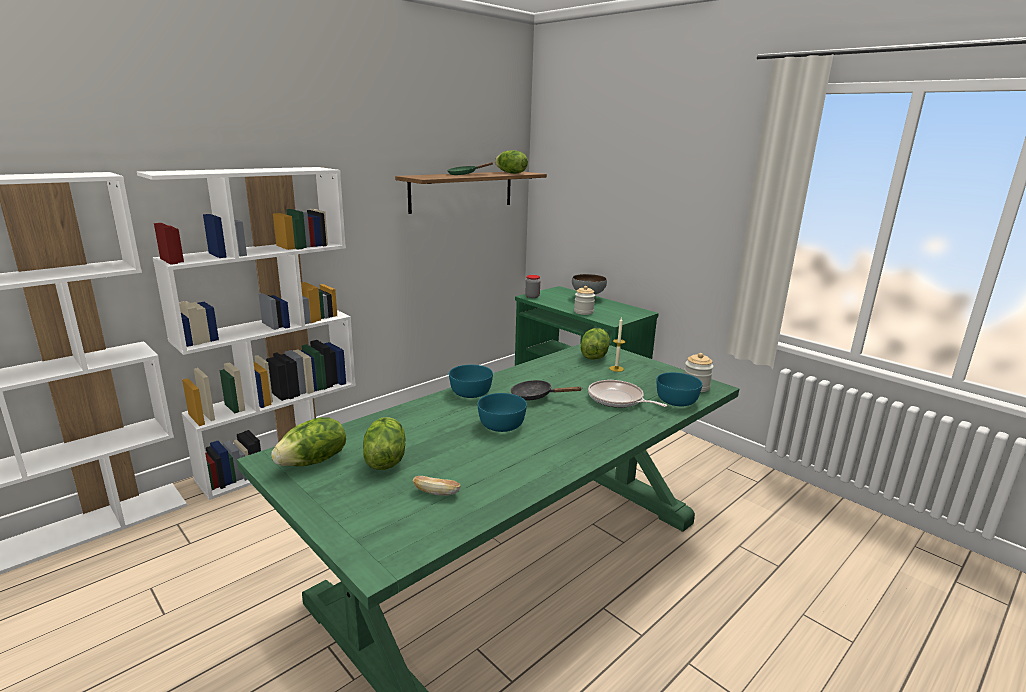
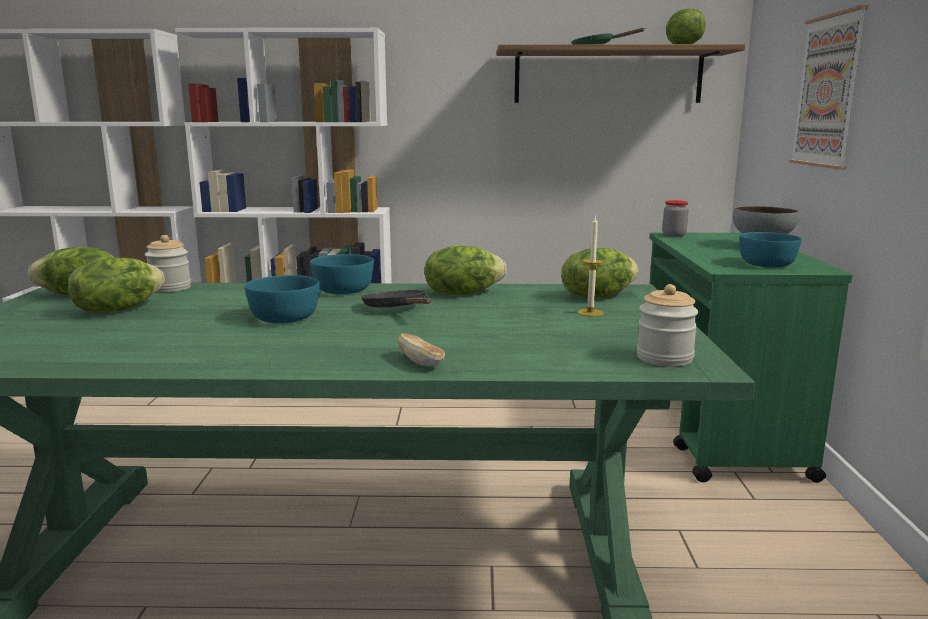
camera: 45 degrees right, 5 degrees down
bread [413,476,460,496] -> bread moved to [398,333,445,367]
jar [574,286,595,315] -> jar moved to [144,235,191,292]
frying pan [588,380,667,408] -> none
turquoise bowl [656,372,703,406] -> turquoise bowl moved to [739,232,802,268]
none -> lettuce [425,246,507,295]
none -> picture [789,5,869,170]

